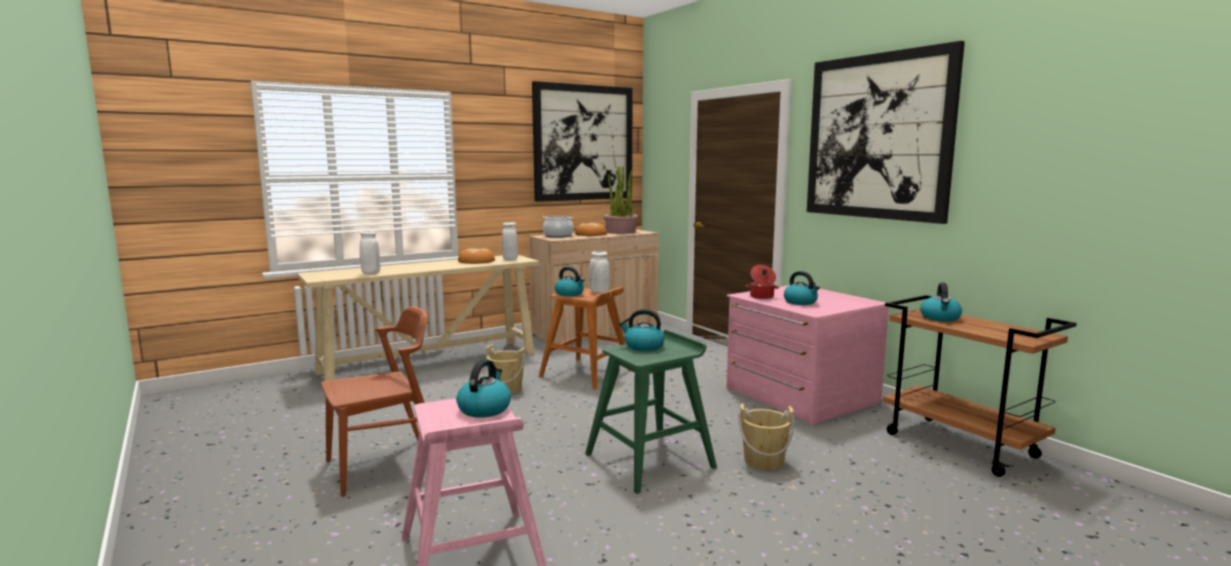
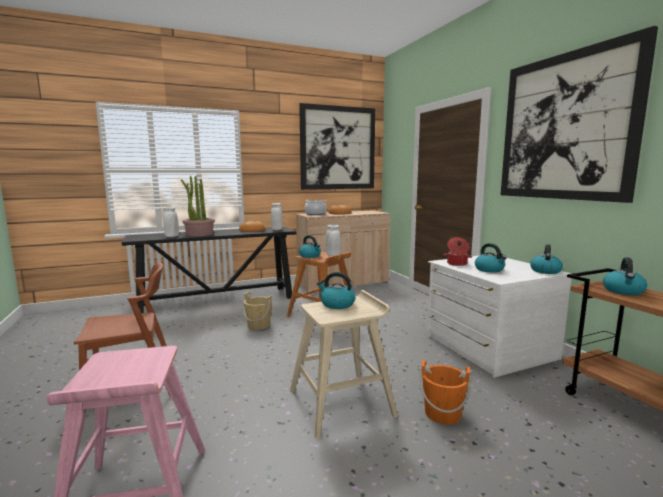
camera: 10 degrees right, 0 degrees up
beige console table [297,255,539,381] -> black console table [122,226,296,313]
kettle [456,359,511,418] -> kettle moved to [530,244,563,274]
green stool [585,330,717,494] -> beige stool [290,290,398,439]
potted plant [603,166,638,234] -> potted plant moved to [181,176,215,236]
pink dresser [726,285,889,425] -> white dresser [427,256,571,378]
beige bucket [738,403,794,470] -> orange bucket [419,360,472,425]

